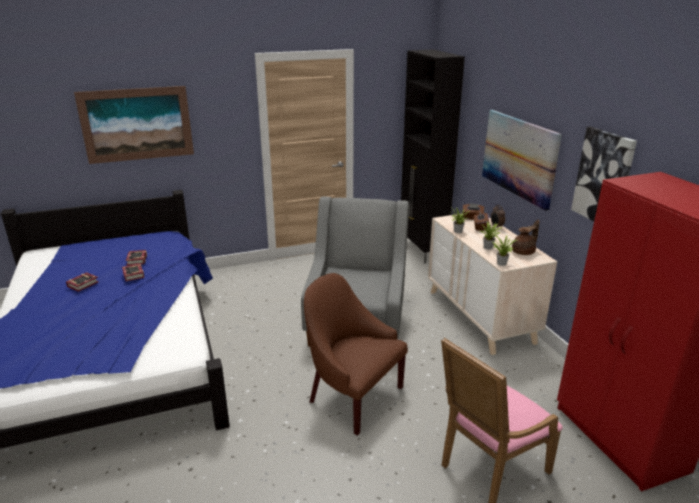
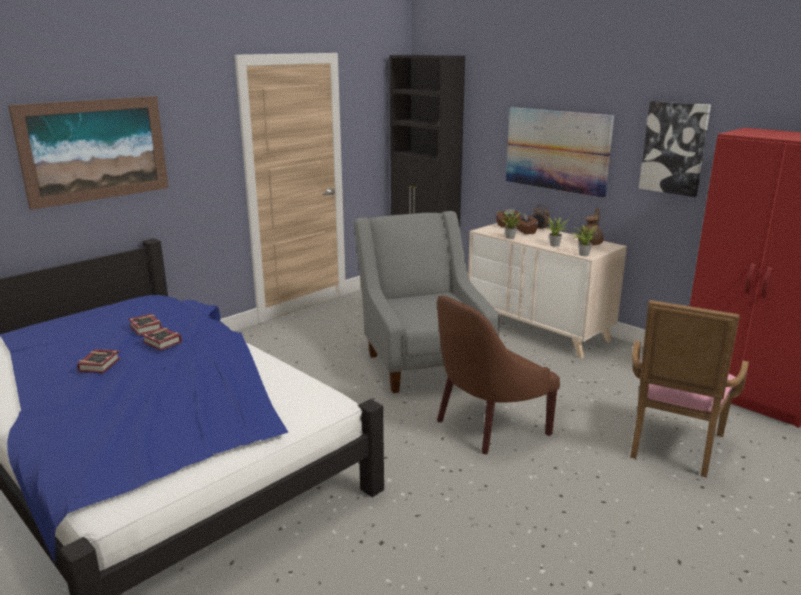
camera: 25 degrees left, 5 degrees down
brown armchair [304,273,408,436] -> brown armchair turned 45 degrees counterclockwise [437,295,560,455]

